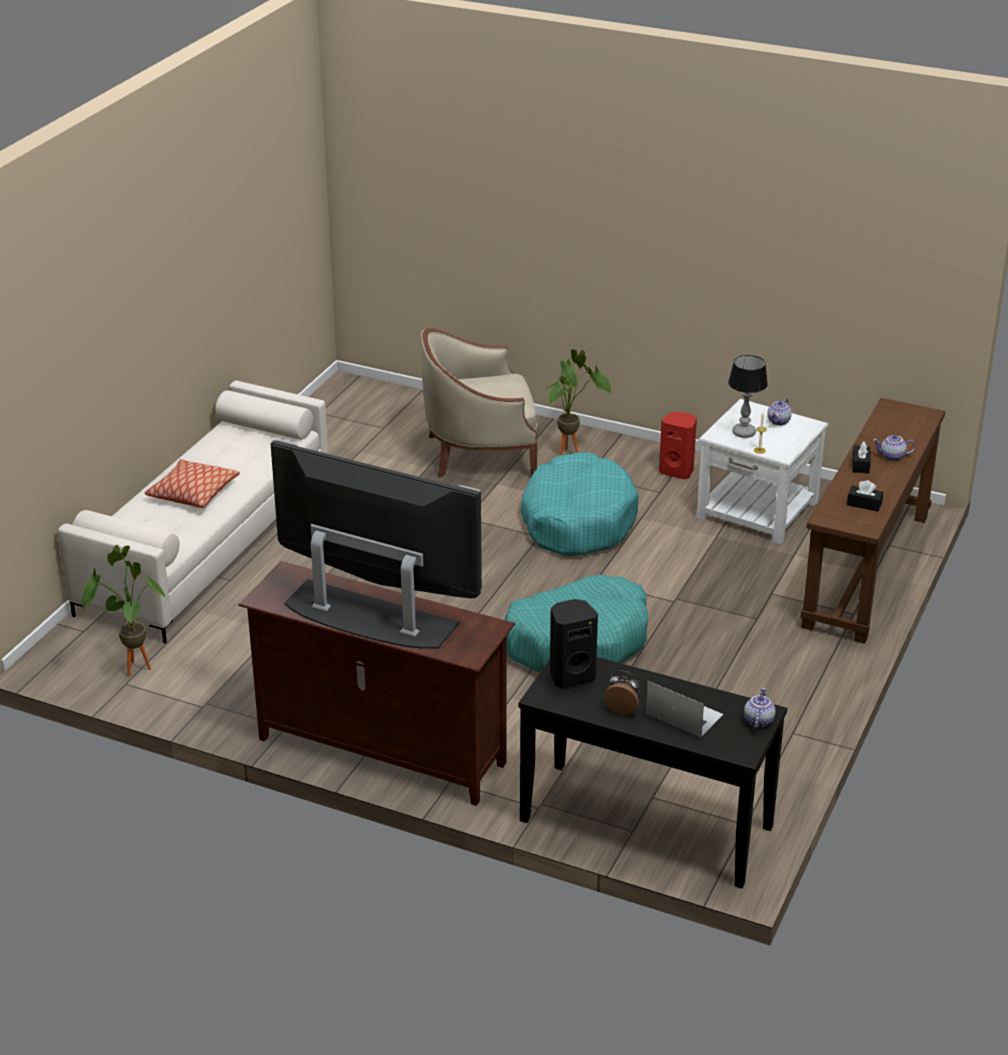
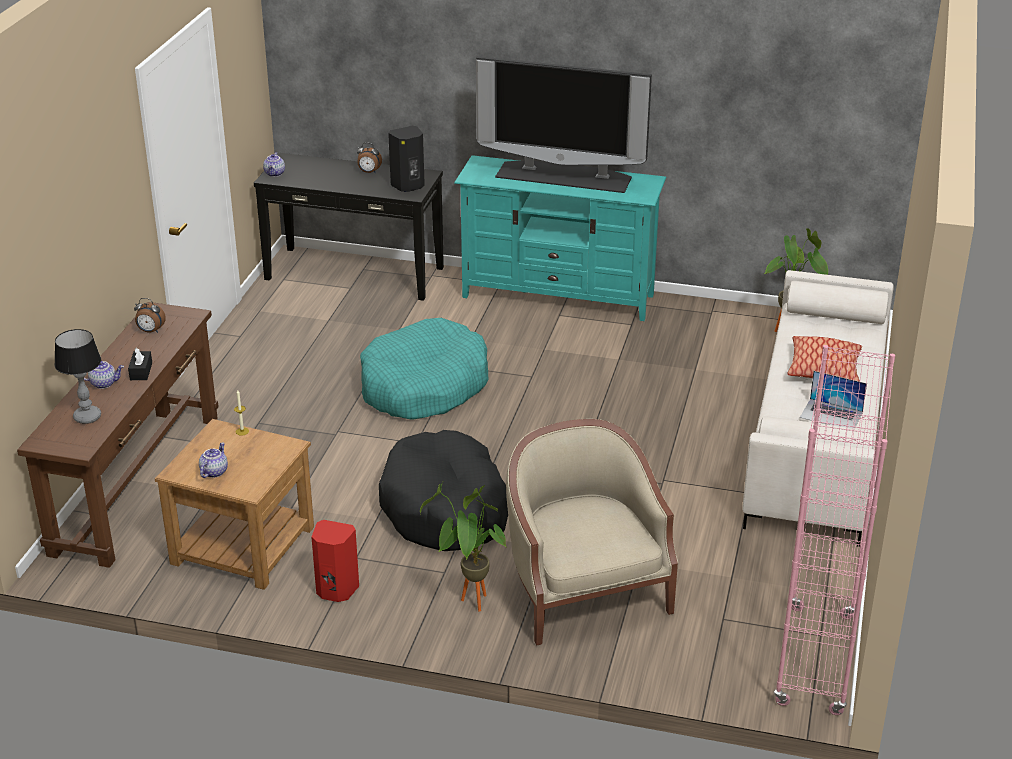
camera: 170 degrees right, 0 degrees up
brown tv stand [238,561,515,806] -> turquoise tv stand [454,155,666,321]
beige armchair [421,328,537,478] -> beige armchair turned 90 degrees counterclockwise [506,419,678,645]
turquoise dog bed [520,452,638,556] -> black dog bed [379,430,508,551]
laptop [646,681,723,737] -> laptop moved to [800,371,867,428]
white side table [697,399,828,544] -> brown side table [155,419,314,590]
table lamp [728,355,768,438] -> table lamp moved to [54,329,101,424]
black tissue box [847,480,883,512] -> alarm clock [134,298,166,333]
none -> pink bookcase [774,345,895,715]

